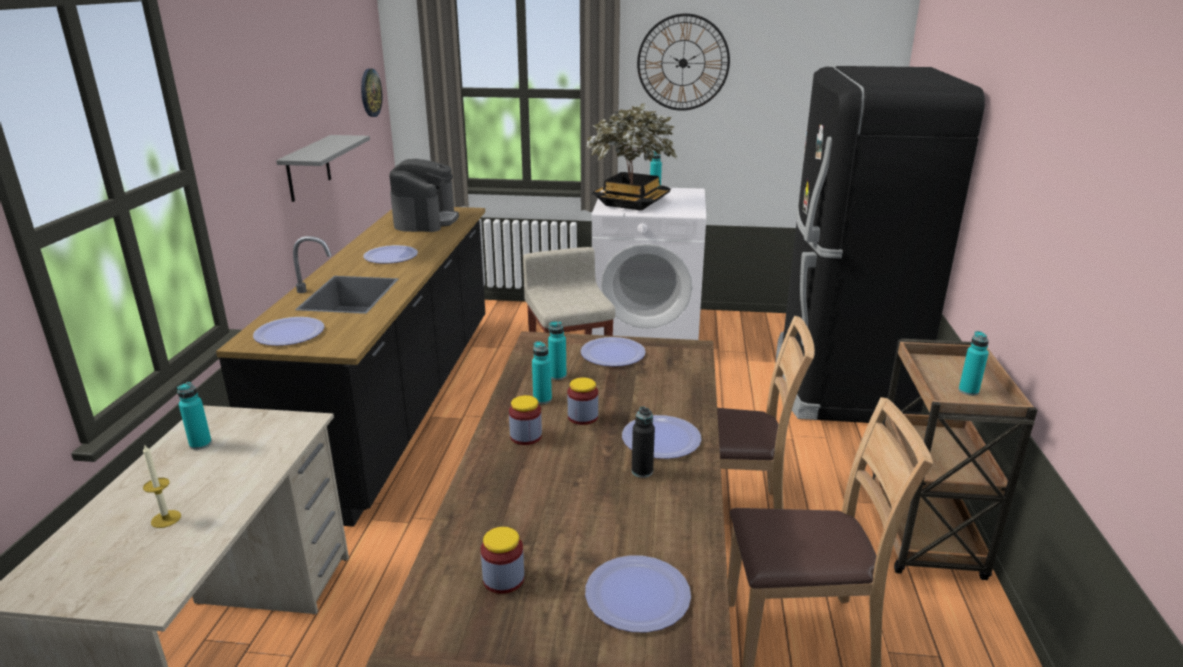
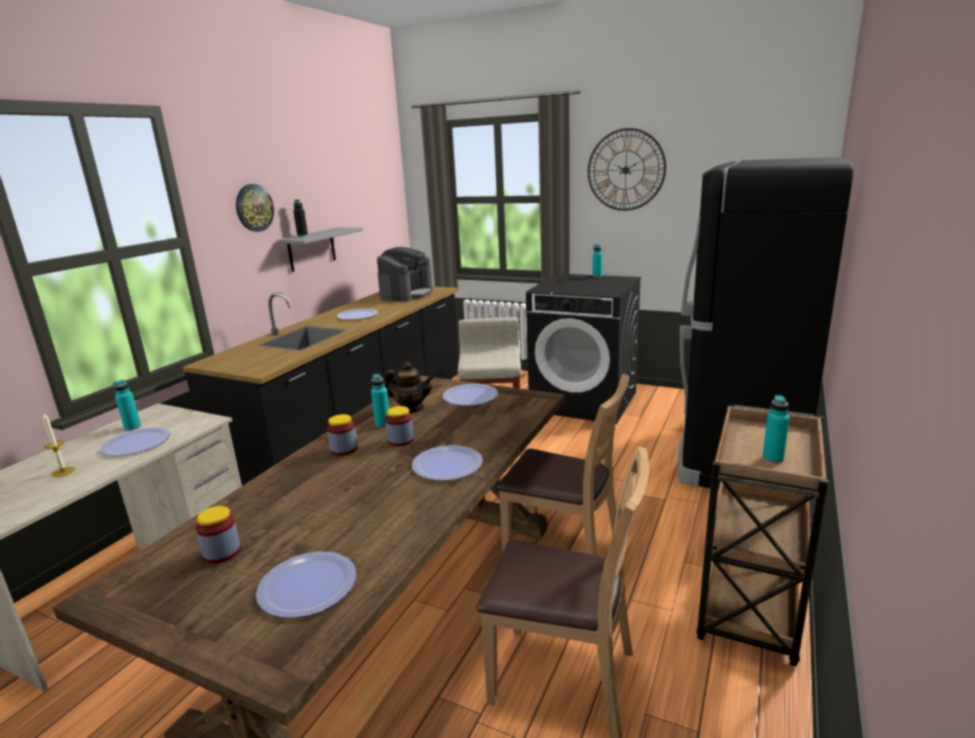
camera: 20 degrees right, 5 degrees down
plate [253,317,324,346] -> plate moved to [100,427,170,456]
wall clock [361,68,382,117] -> wall clock moved to [236,184,274,232]
turquoise bottle [548,321,567,380] -> teapot [384,362,434,413]
potted plant [587,104,677,211] -> none
white washing machine [592,188,706,340] -> black washing machine [526,273,641,424]
black bottle [632,406,655,478] -> black bottle moved to [293,200,308,237]

